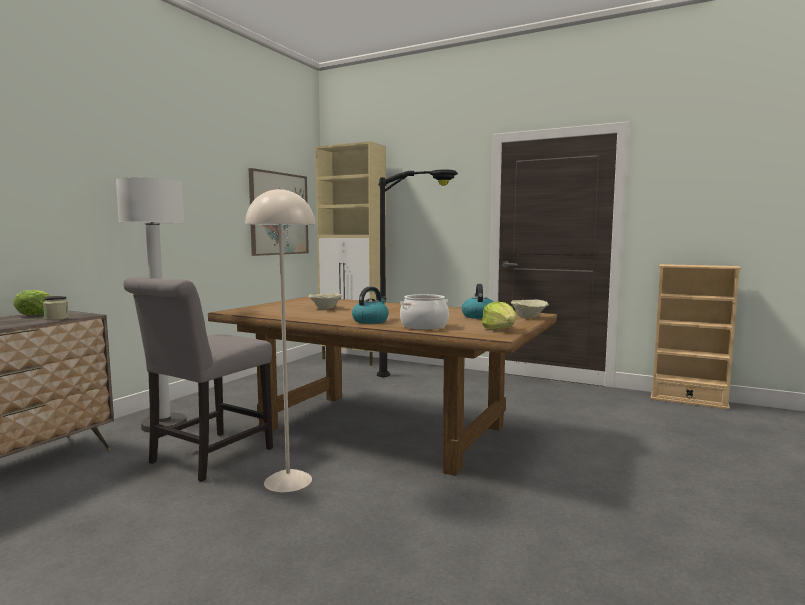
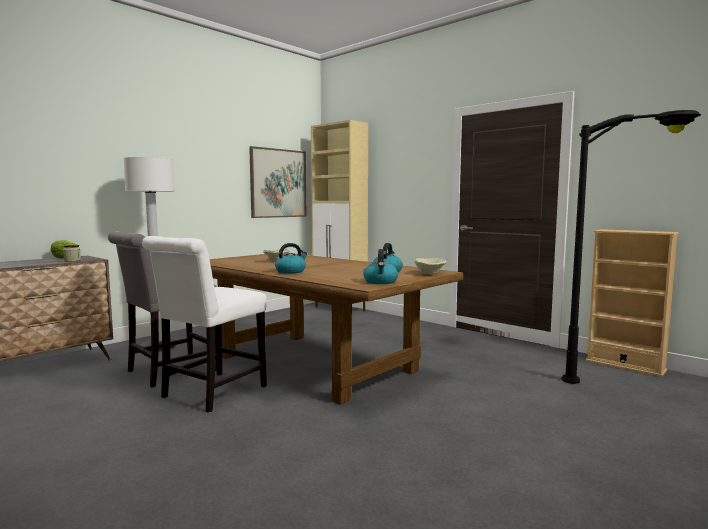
camera: 15 degrees right, 0 degrees up
beige floor lamp [245,187,315,492] -> white chair [142,236,267,413]
black floor lamp [377,170,458,377] -> black floor lamp moved to [562,110,701,384]
cooking pot [400,294,449,330] -> none
lettuce [482,301,516,330] -> kettle [363,249,398,284]

